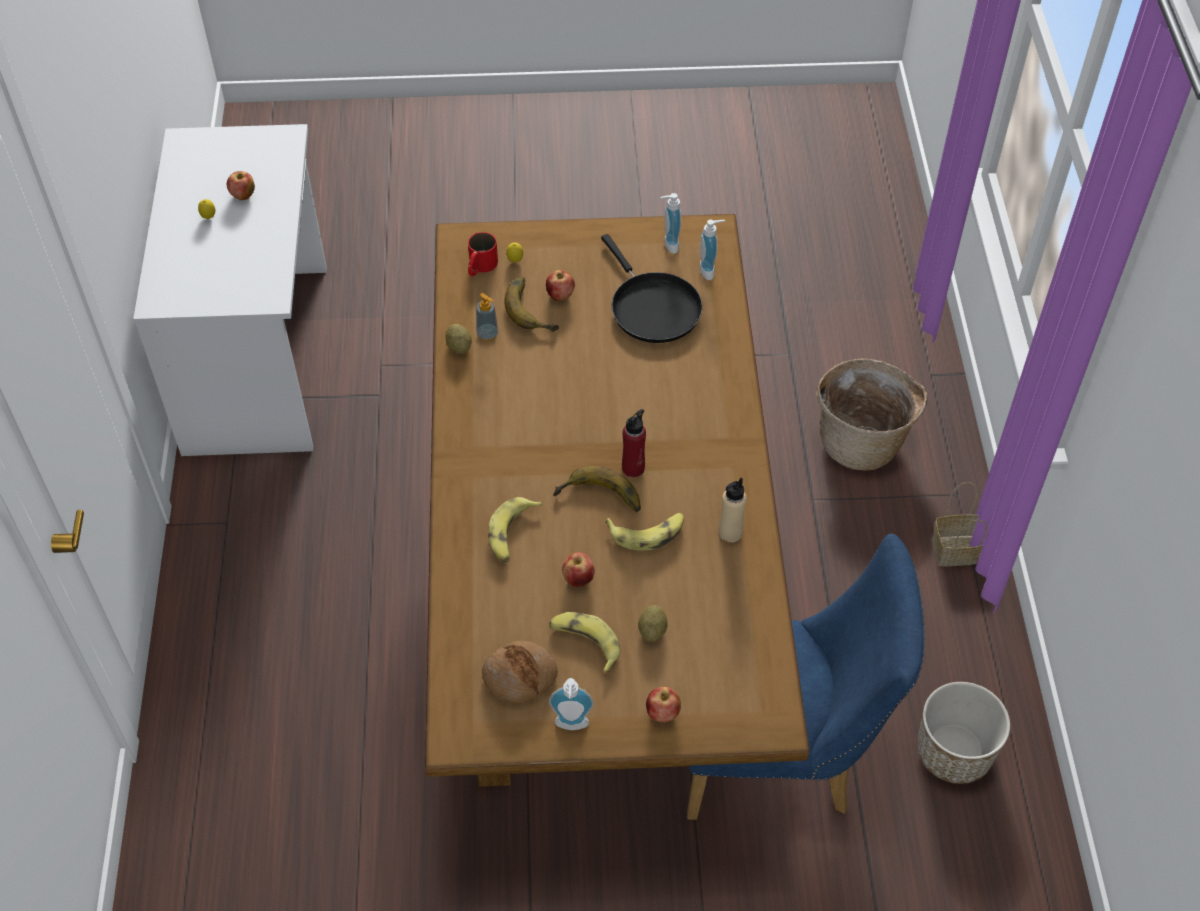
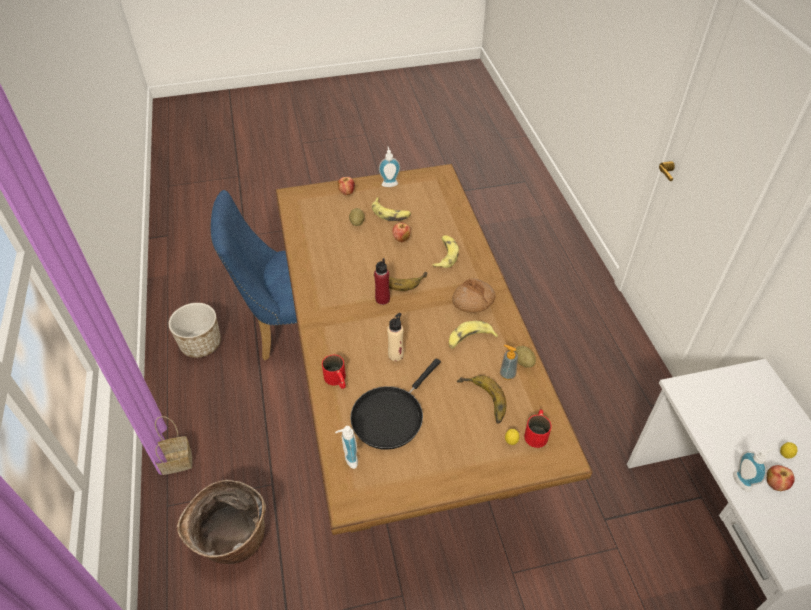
camera: 170 degrees right, 5 degrees down
bread [482,641,558,703] -> bread moved to [452,278,496,313]
apple [546,270,575,301] -> none
black frying pan [601,234,703,343] -> black frying pan turned 105 degrees counterclockwise [350,358,441,450]
banana [605,513,684,551] -> banana moved to [449,321,498,349]
soap dispenser [660,193,681,254] -> soap dispenser moved to [733,448,774,492]
beige bottle [719,477,747,543] -> beige bottle moved to [387,313,404,361]
none -> red mug [322,355,346,389]

